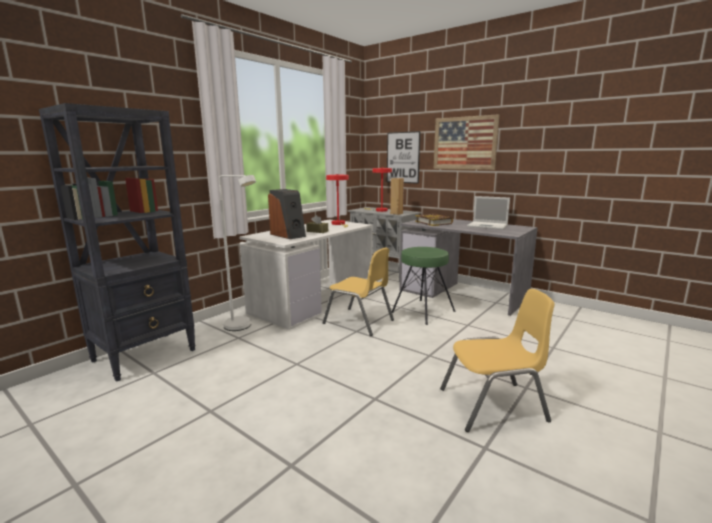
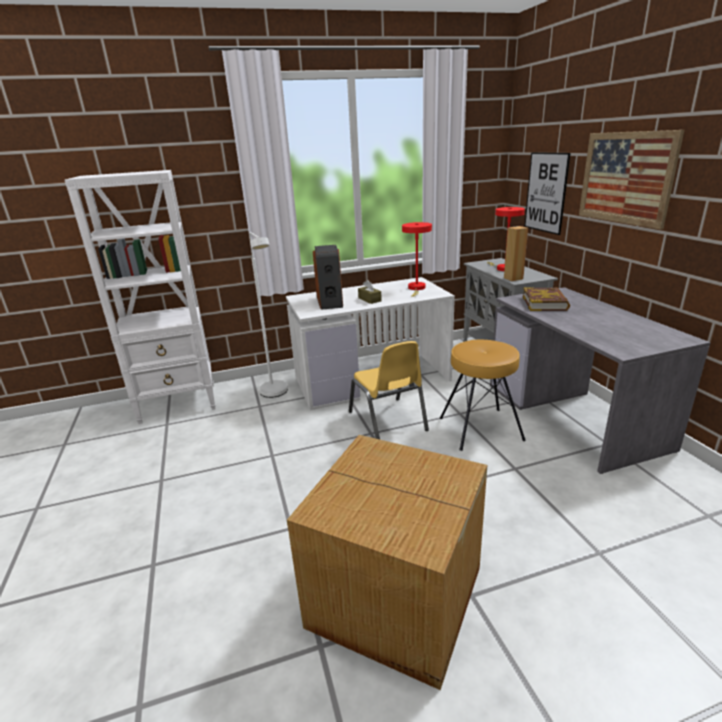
camera: 35 degrees right, 10 degrees up
black bookcase [39,103,196,382] -> white bookcase [65,170,216,424]
green stool [392,247,455,325] -> brown stool [440,340,526,451]
yellow chair [440,289,555,432] -> cardboard box [287,435,487,690]
laptop [467,196,510,230] -> none

